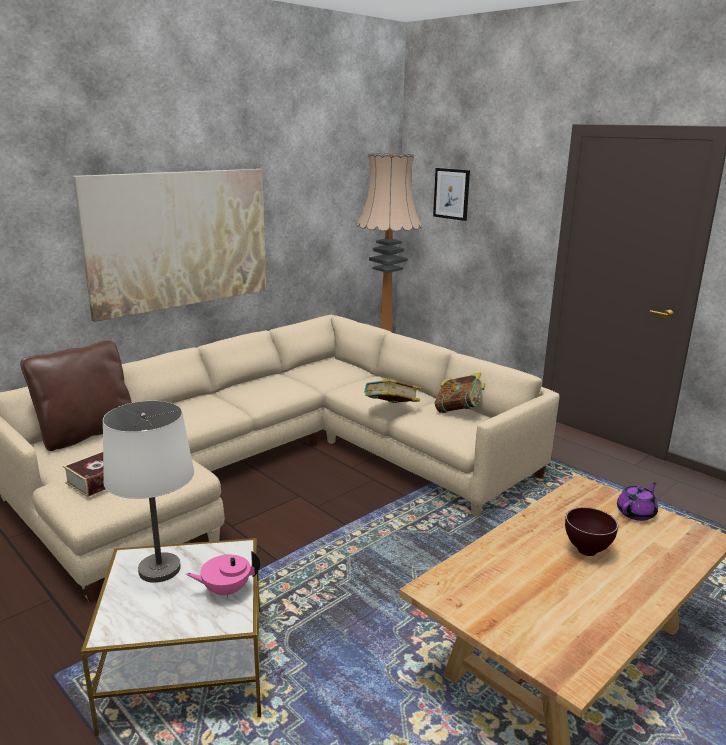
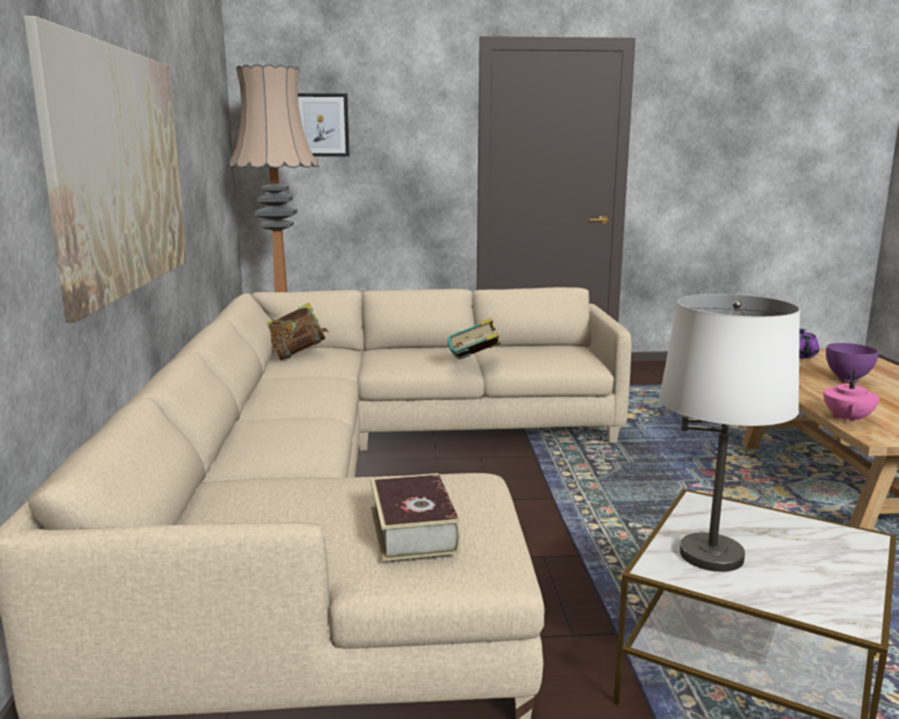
camera: 50 degrees left, 5 degrees down
brown pillow [20,341,132,451] -> none
pink teapot [186,551,260,598] -> pink teapot moved to [823,371,880,423]
book [435,373,485,413] -> book moved to [266,303,329,361]
brown bowl [565,507,618,556] -> purple bowl [826,343,879,383]

